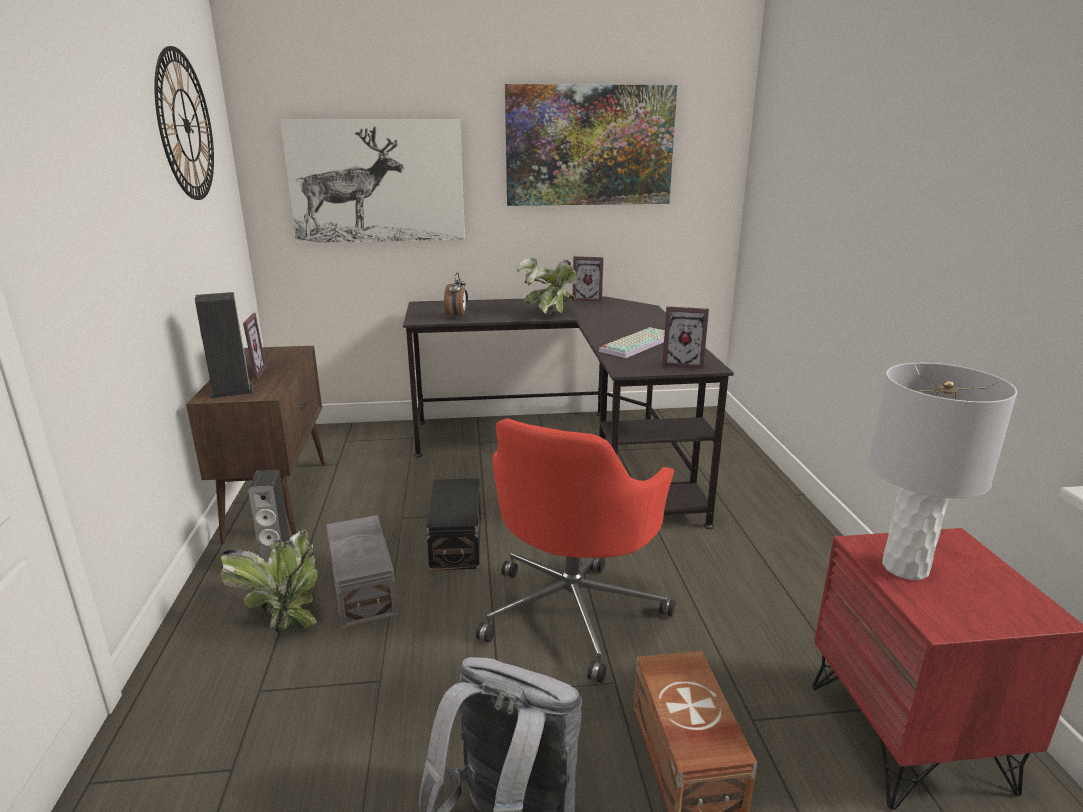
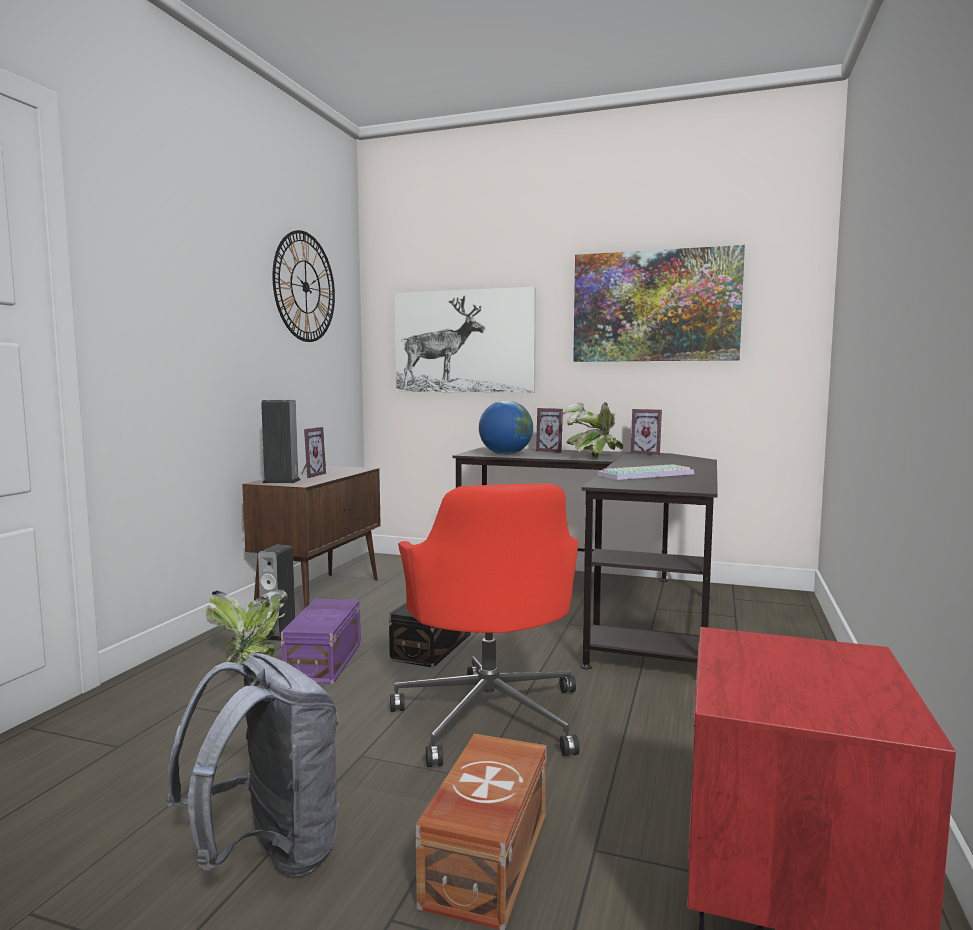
camera: 25 degrees right, 15 degrees down
grey storage box [326,515,398,629] -> purple storage box [281,599,361,684]
alarm clock [444,273,468,320] -> globe [479,400,533,455]
red office chair [476,419,675,683] -> red office chair turned 60 degrees counterclockwise [390,484,580,767]
picture frame [662,306,709,370] -> picture frame moved to [536,408,563,453]
grey table lamp [869,363,1017,580] -> none

